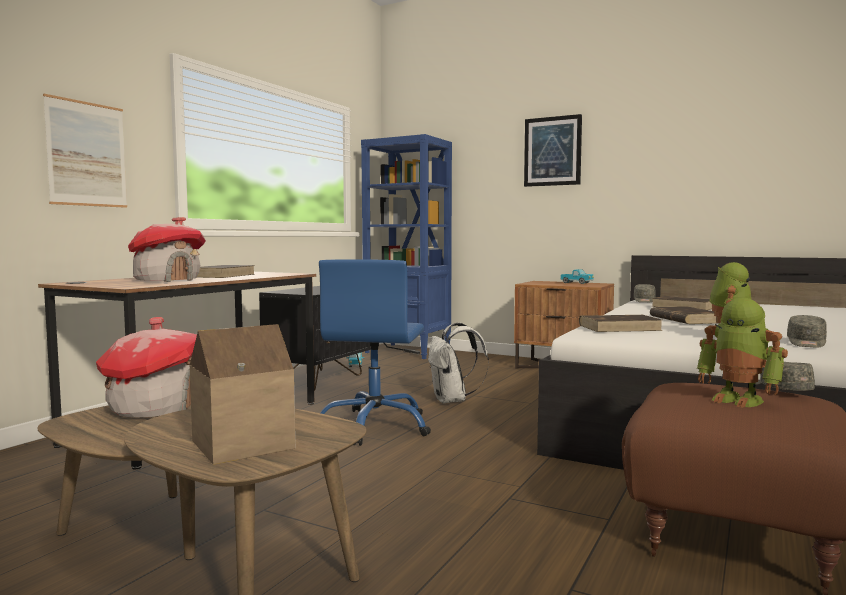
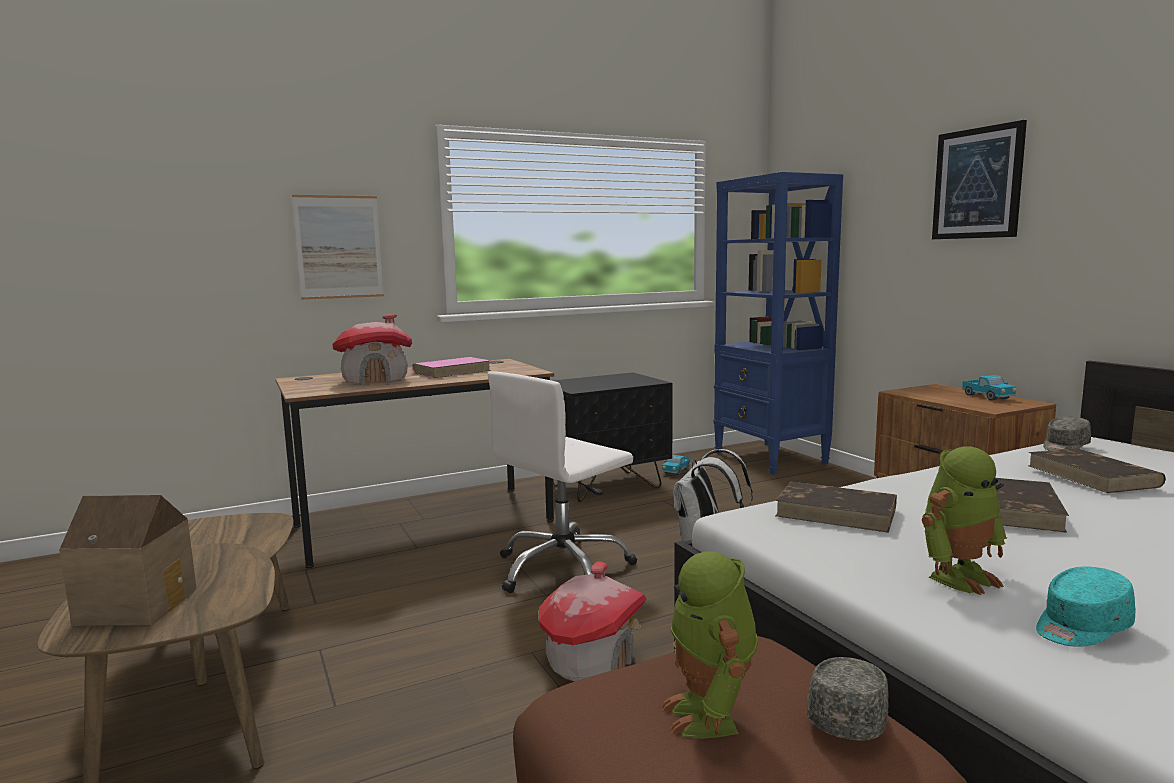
camera: 35 degrees right, 5 degrees up
toy house [96,317,197,417] -> toy house moved to [539,561,646,681]
brown book [197,265,255,278] -> pink book [412,357,491,378]
blue office chair [319,259,431,446] -> white office chair [488,371,637,593]
grey cap [787,315,827,347] -> turquoise cap [1036,567,1136,647]

